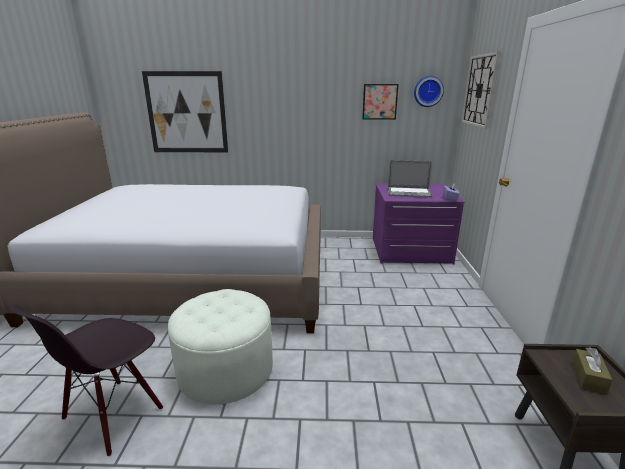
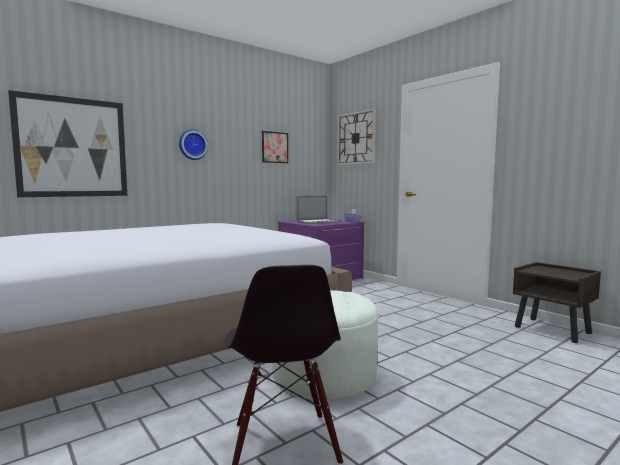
camera: 40 degrees left, 15 degrees down
wall clock [414,76,444,107] -> wall clock moved to [179,129,208,160]
brown tissue box [572,347,613,394] -> none

